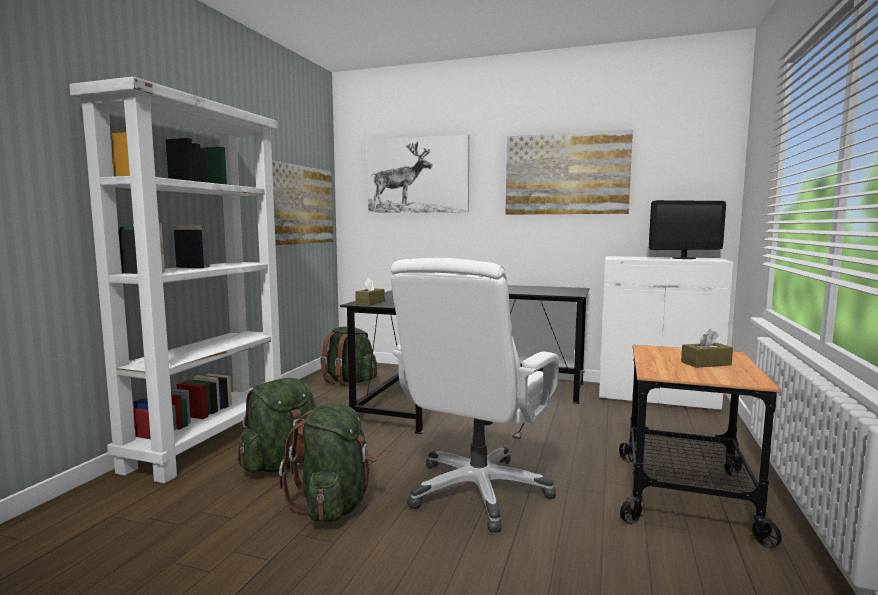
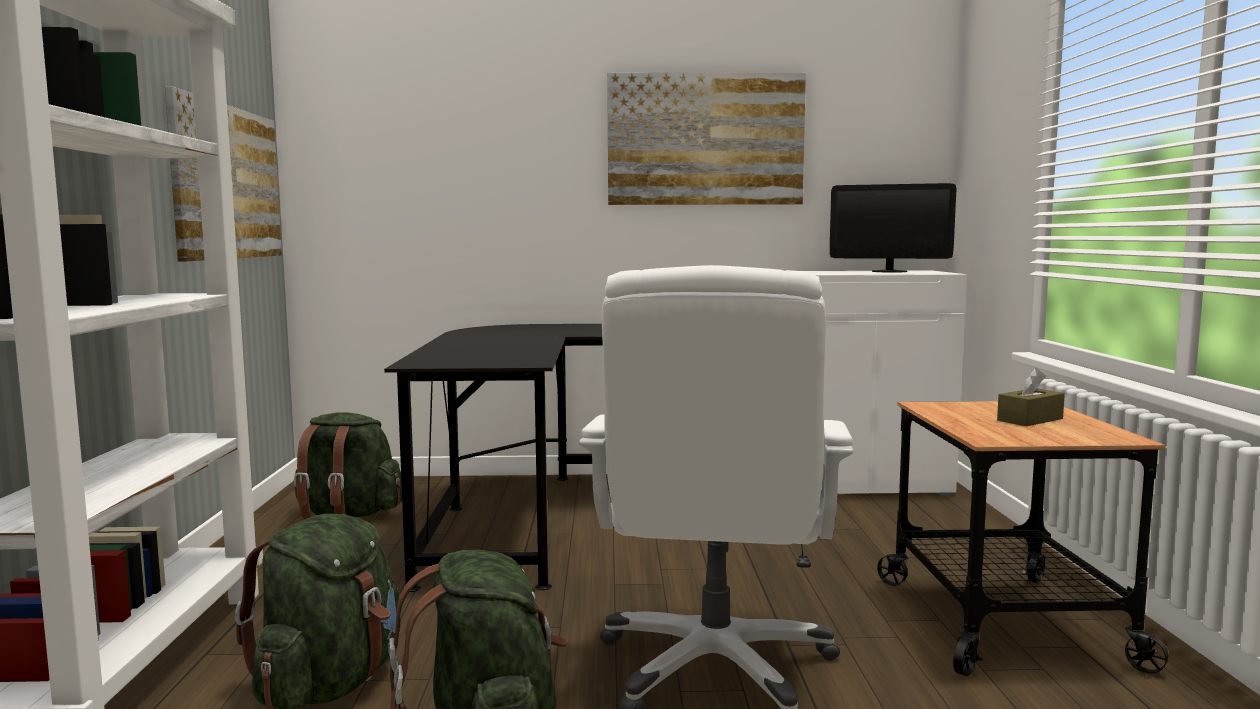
camera: 20 degrees left, 0 degrees up
brown tissue box [355,278,385,305] -> none
picture [367,135,469,213] -> none
monitor [649,200,726,259] -> monitor turned 45 degrees clockwise [830,183,957,272]

